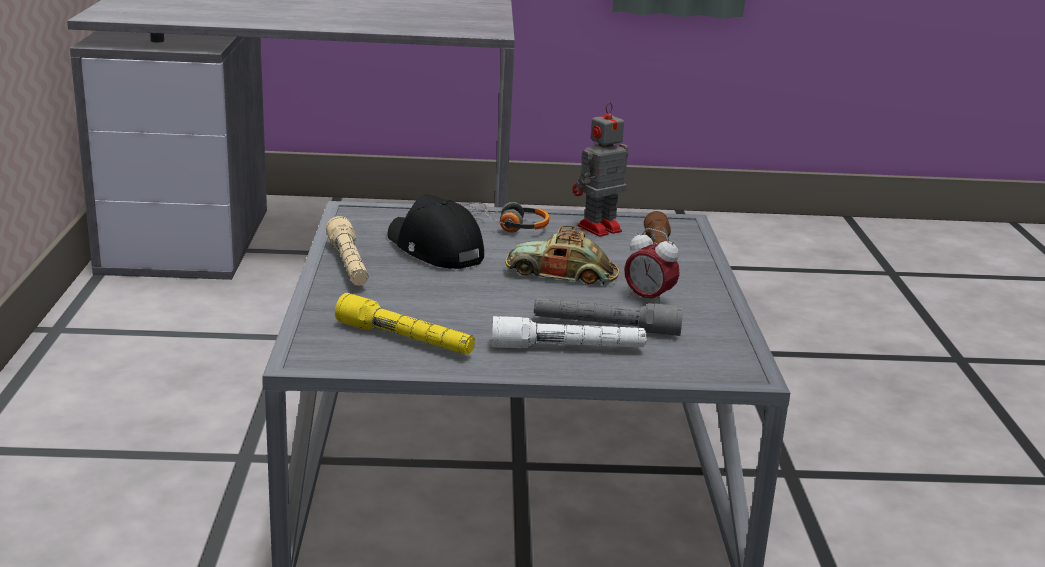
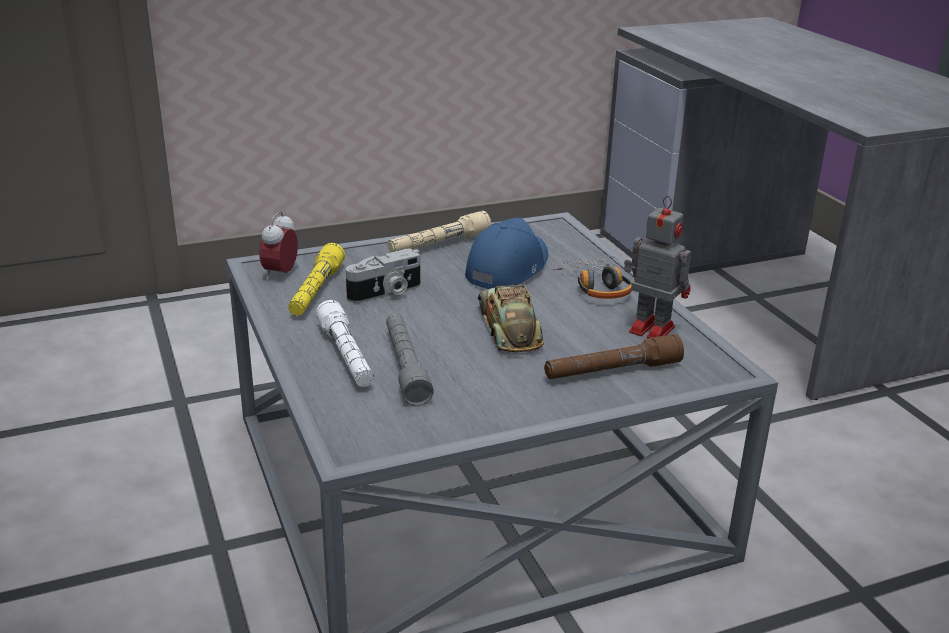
camera: 70 degrees right, 5 degrees up
black cap [387,195,484,269] -> blue cap [465,218,548,289]
alarm clock [624,228,680,304] -> alarm clock moved to [259,211,298,280]
none -> camera [346,248,421,303]

